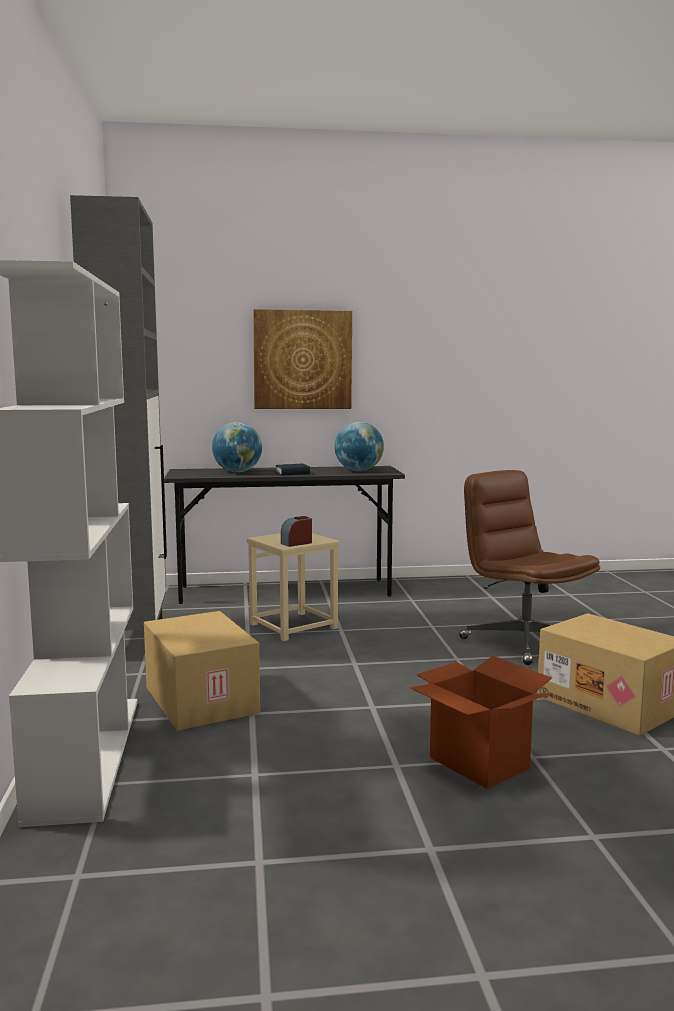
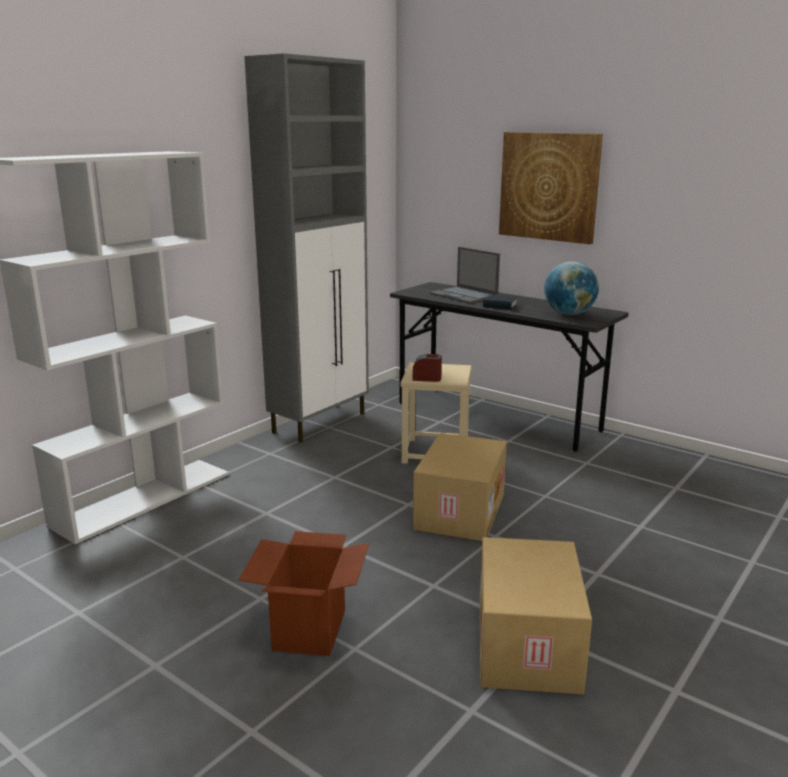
camera: 45 degrees right, 10 degrees up
cardboard box [144,611,260,731] -> cardboard box moved to [413,433,507,541]
globe [212,422,262,472] -> laptop [429,247,500,303]
brown office chair [459,470,600,665] -> none

